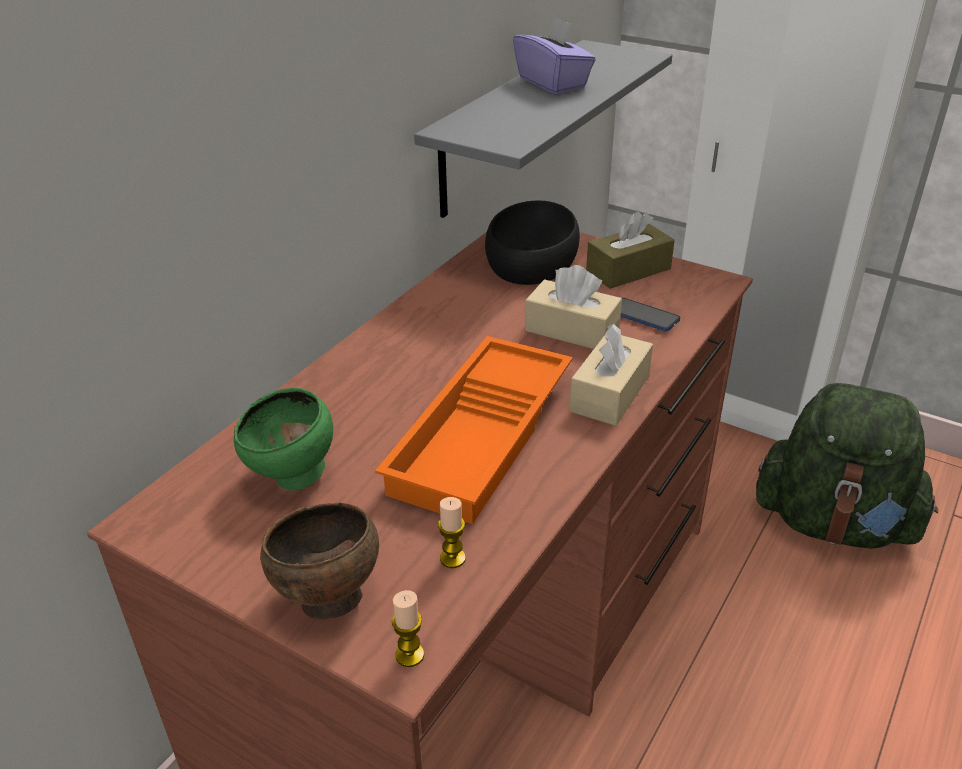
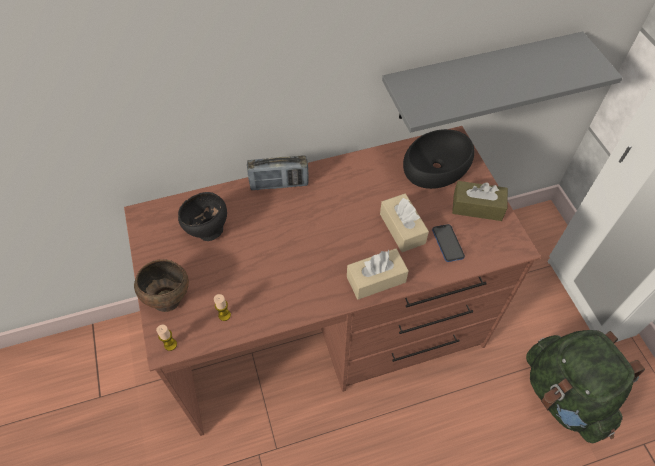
camera: 40 degrees right, 20 degrees up
green bowl [234,388,333,491] -> black bowl [178,192,227,241]
orange tray [375,336,573,524] -> none
purple tissue box [513,16,596,94] -> none
none -> radio [247,155,309,190]

